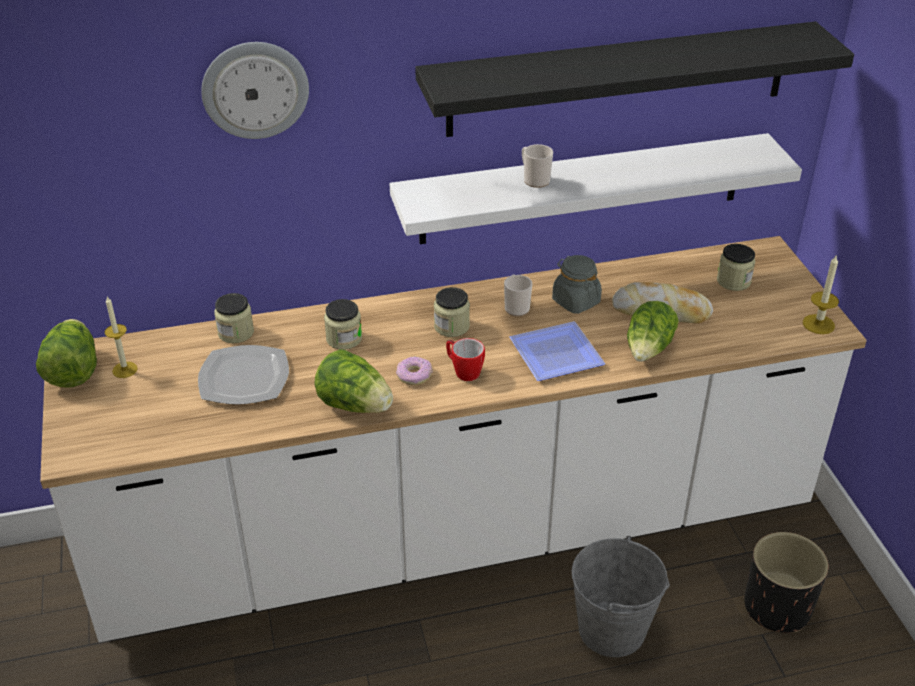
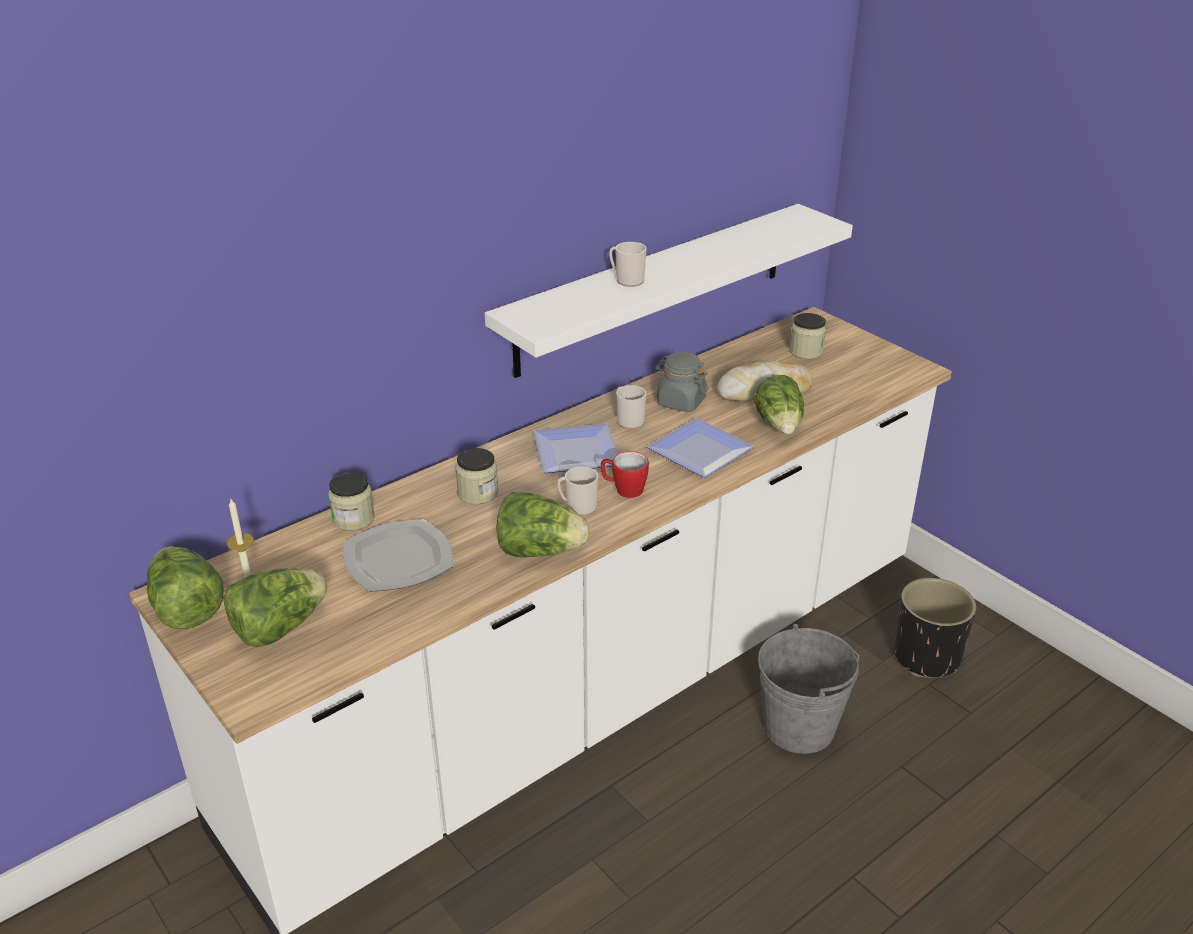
camera: 25 degrees left, 5 degrees down
wall clock [201,42,309,139] -> none
donut [396,356,433,385] -> mug [557,467,598,516]
black shelf [415,21,854,137] -> none
jar [434,287,470,337] -> plate [533,424,618,473]
candle [803,254,839,334] -> none
none -> lettuce [223,568,327,647]

